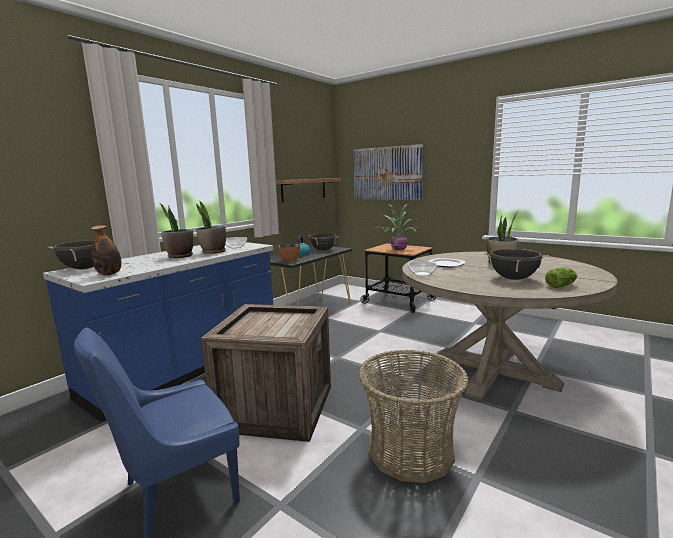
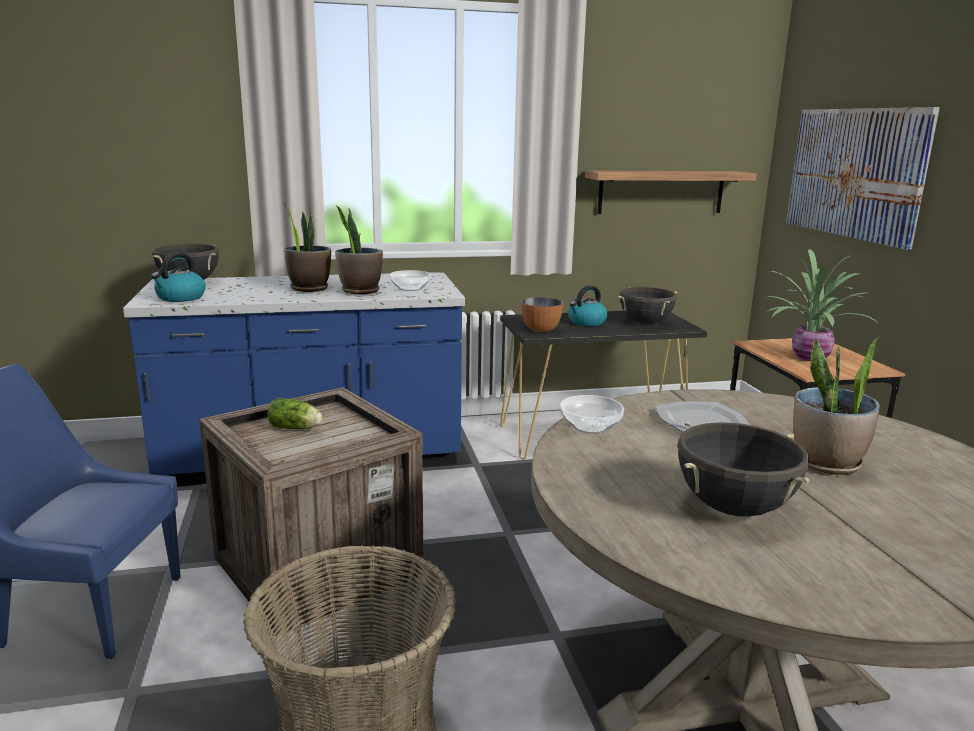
camera: 40 degrees right, 5 degrees up
bottle [91,225,122,275] -> kettle [151,252,206,302]
lettuce [545,268,577,288] -> lettuce moved to [267,398,322,429]

